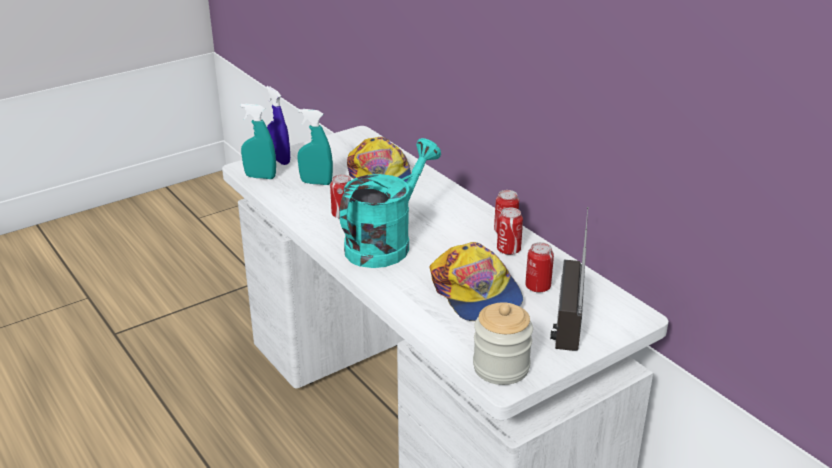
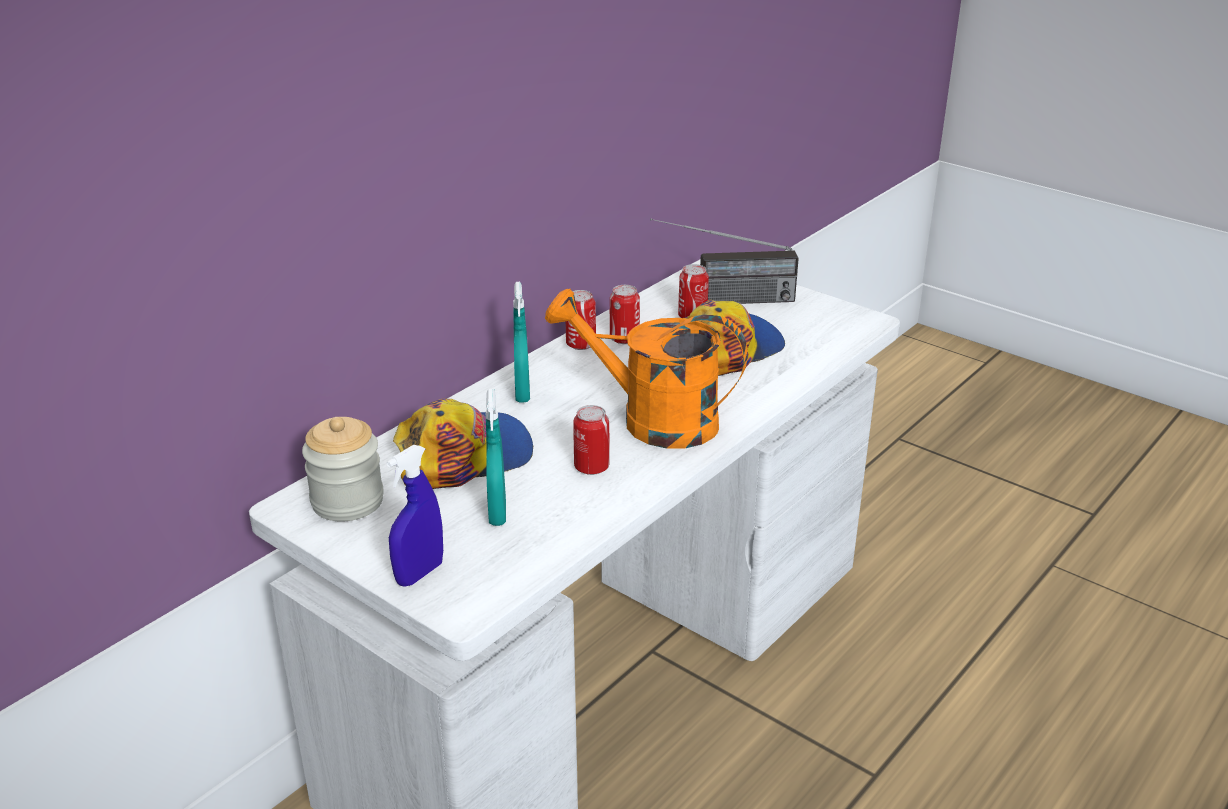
camera: 105 degrees left, 0 degrees up
turquoise spray bottle [240,103,276,179] -> turquoise spray bottle moved to [513,282,530,403]
turquoise watering can [339,138,441,268] -> orange watering can [545,288,748,448]
jar [473,302,533,385] -> jar moved to [302,417,384,522]

